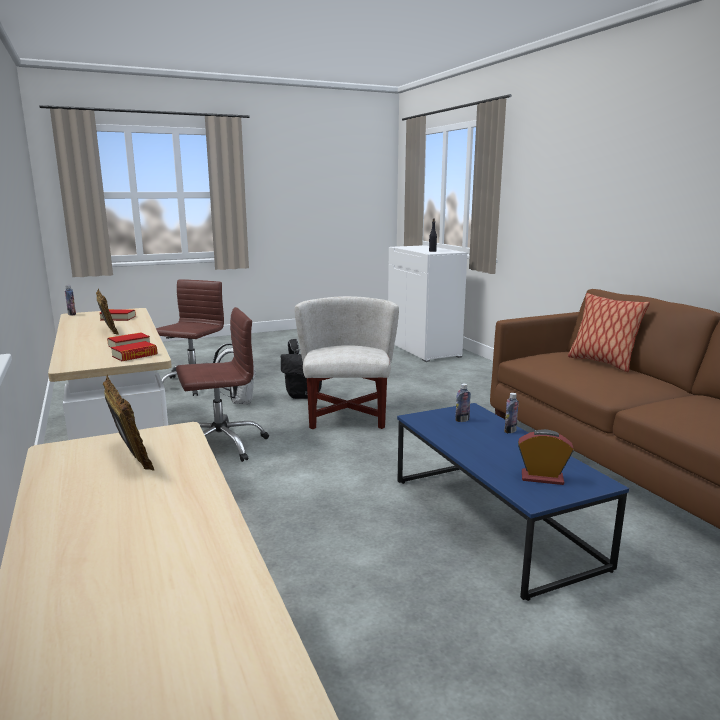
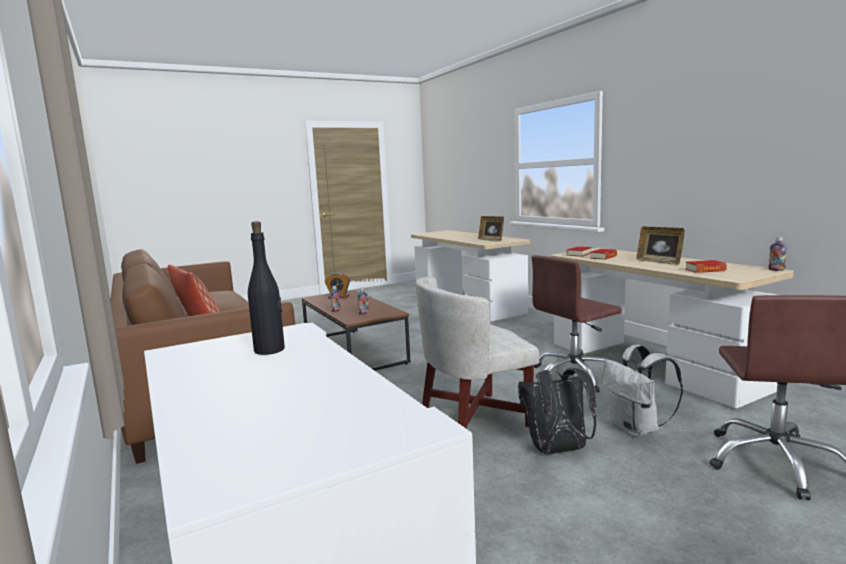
camera: 175 degrees right, 5 degrees down
white armchair [295,296,399,429] -> white armchair turned 75 degrees clockwise [415,277,539,429]
blue coffee table [397,403,629,601] -> brown coffee table [302,290,410,371]

